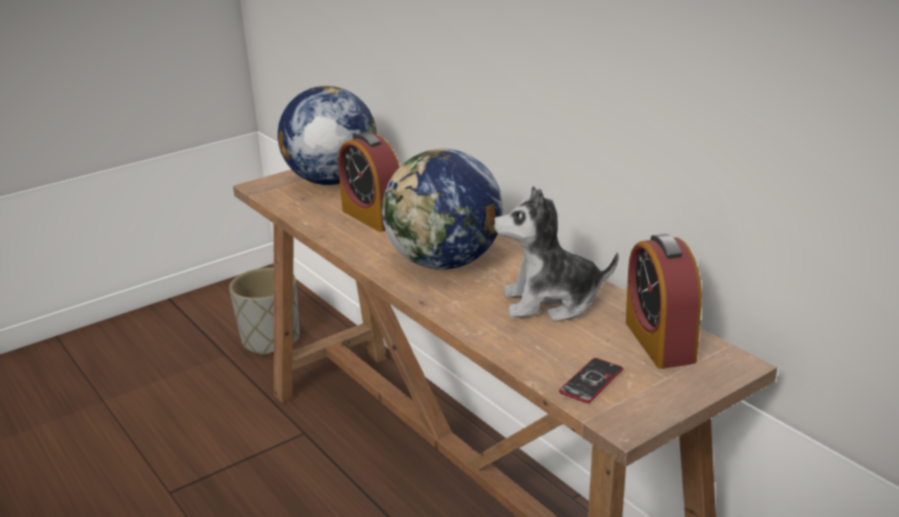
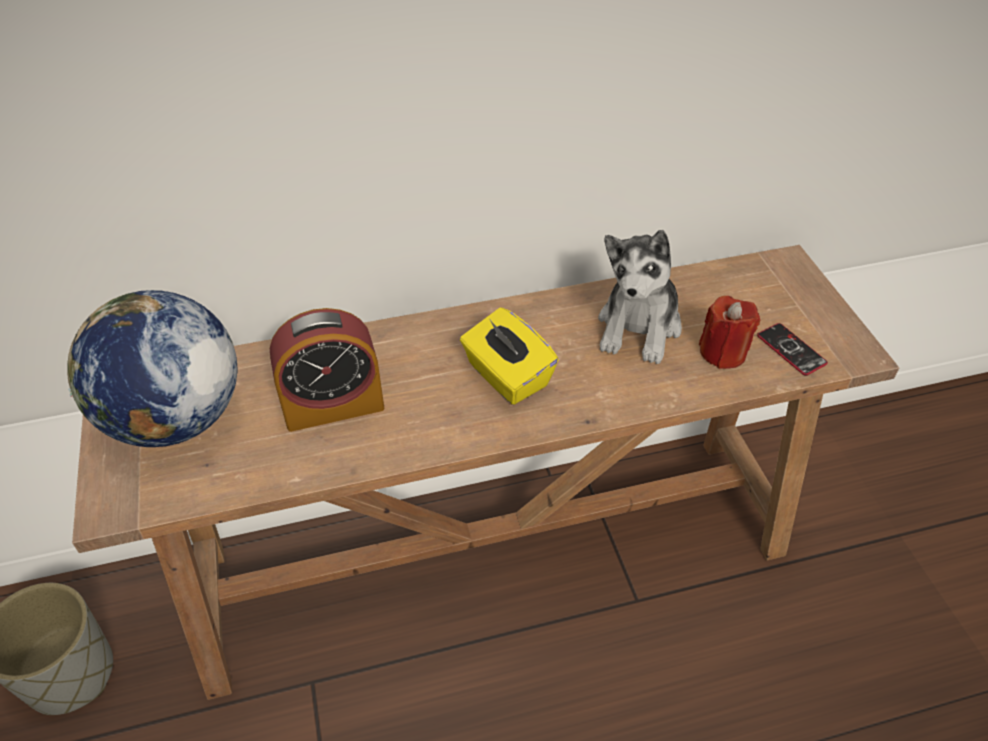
camera: 70 degrees left, 20 degrees up
globe [382,149,503,270] -> yellow tissue box [460,307,559,405]
alarm clock [626,234,702,369] -> none
none -> red candle [699,296,760,369]

